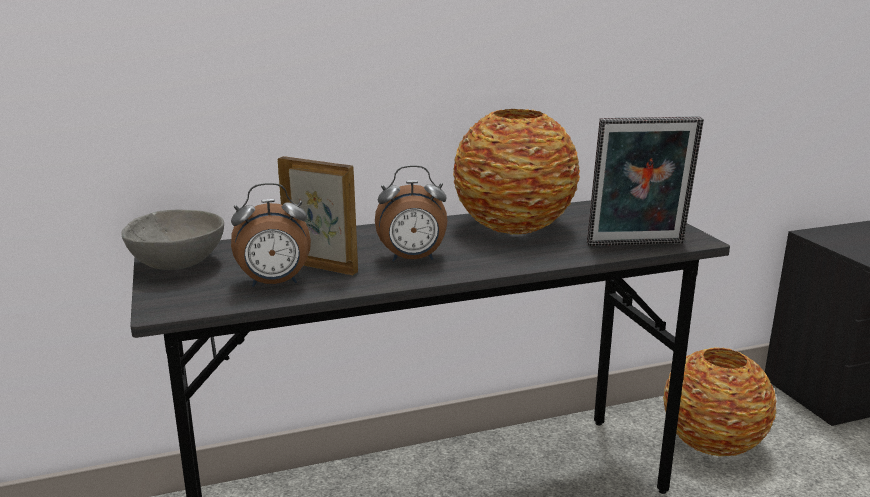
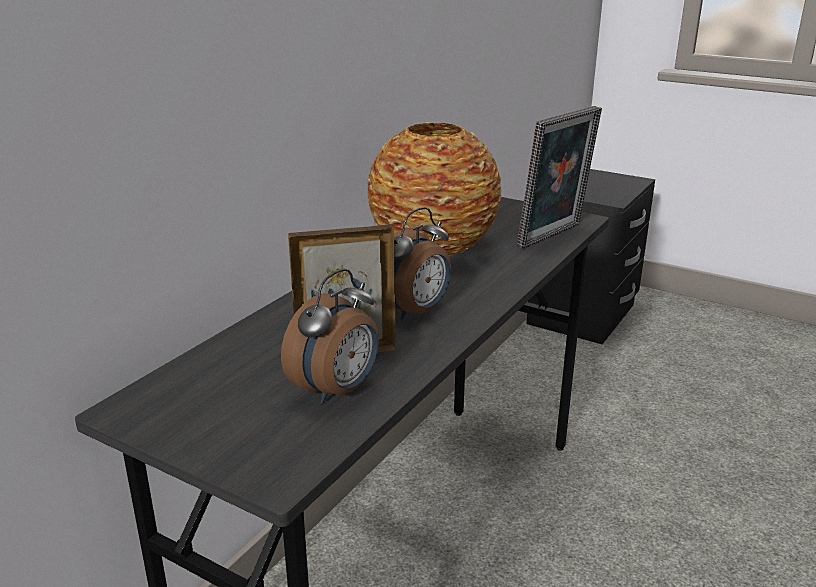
camera: 40 degrees left, 5 degrees up
grey bowl [121,210,224,270] -> none
vase [663,347,776,456] -> none

